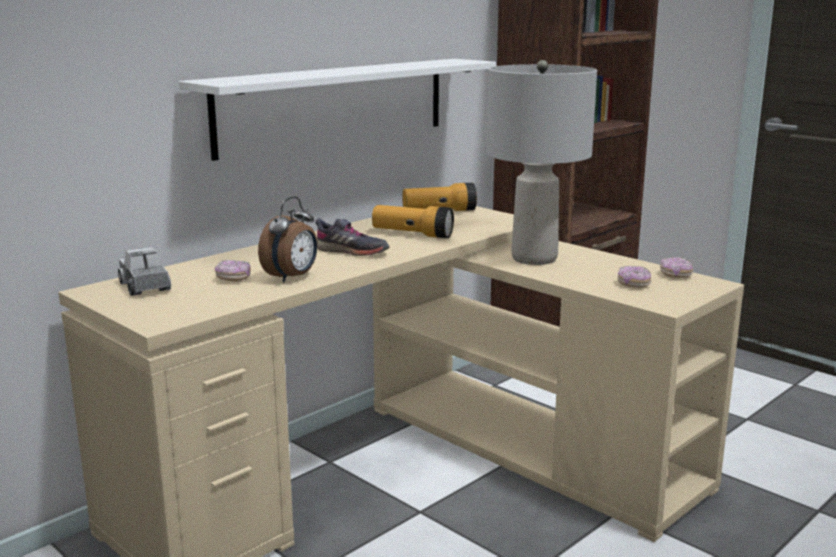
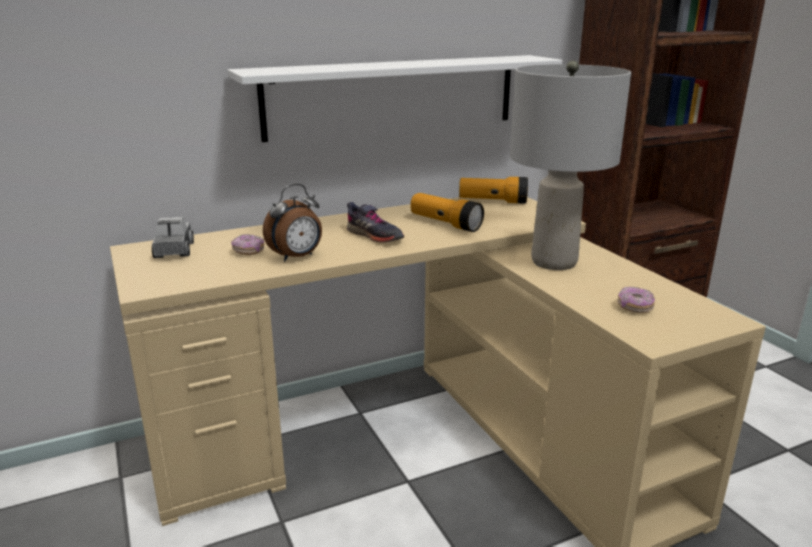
camera: 20 degrees right, 5 degrees up
donut [660,257,693,278] -> none

